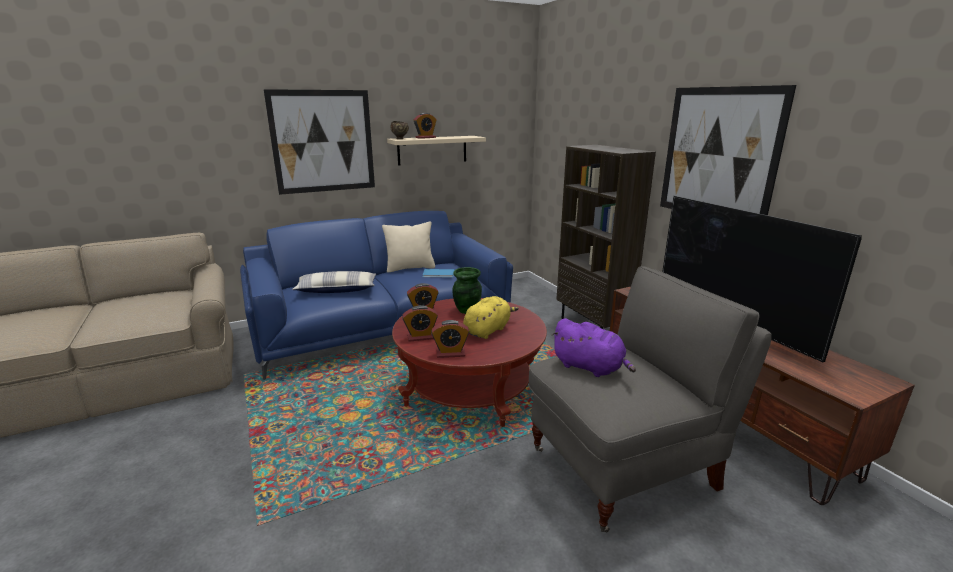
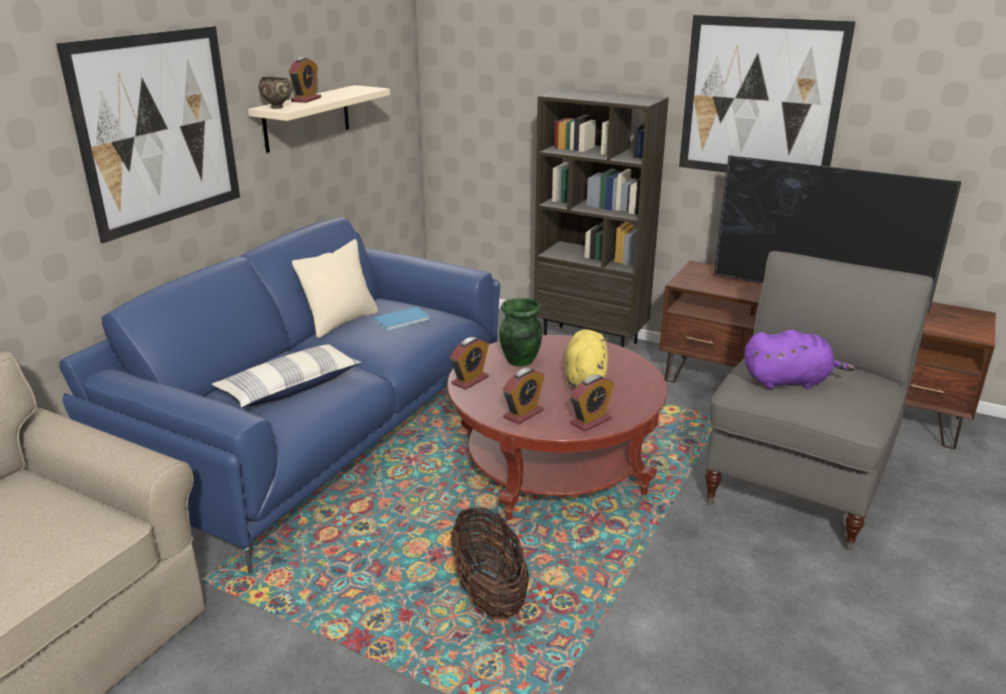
camera: 35 degrees left, 5 degrees up
none -> basket [451,507,529,620]

